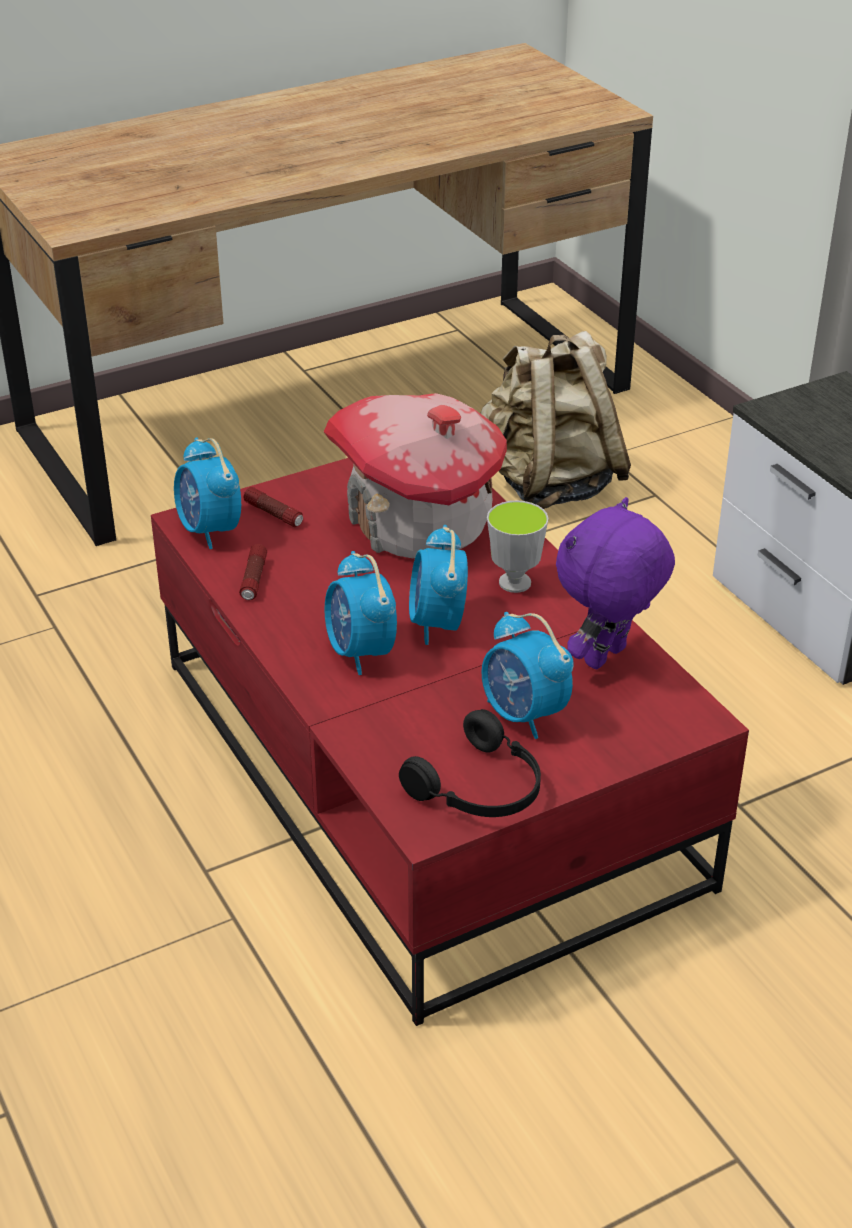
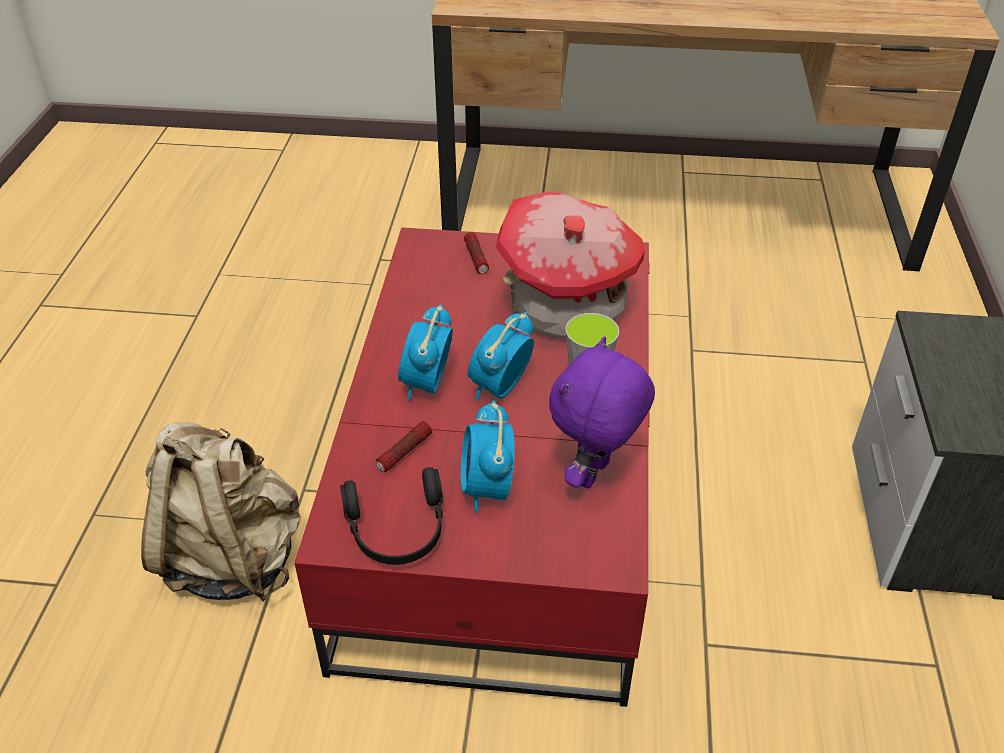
camera: 35 degrees right, 5 degrees up
alarm clock [174,438,241,549] -> none
flashlight [239,544,267,600] -> flashlight moved to [376,421,432,472]
beige backpack [480,331,631,509] -> beige backpack moved to [141,423,301,601]
purple plush toy [556,497,675,669] -> purple plush toy turned 45 degrees counterclockwise [549,336,655,488]

